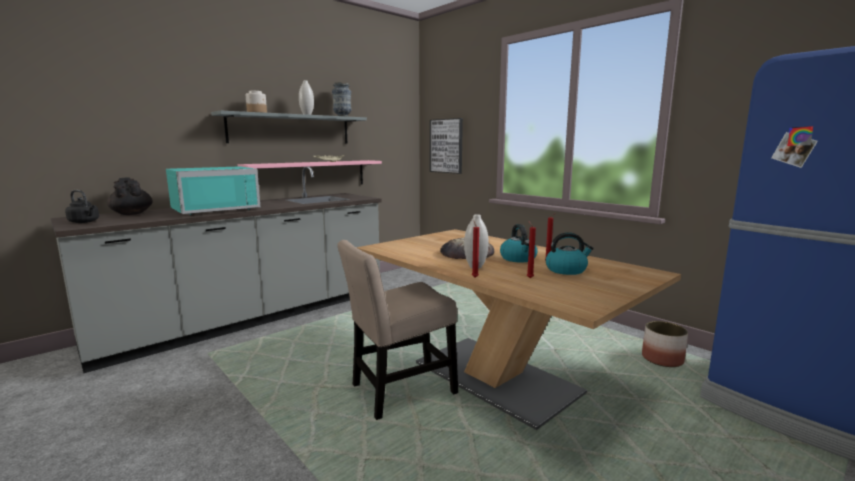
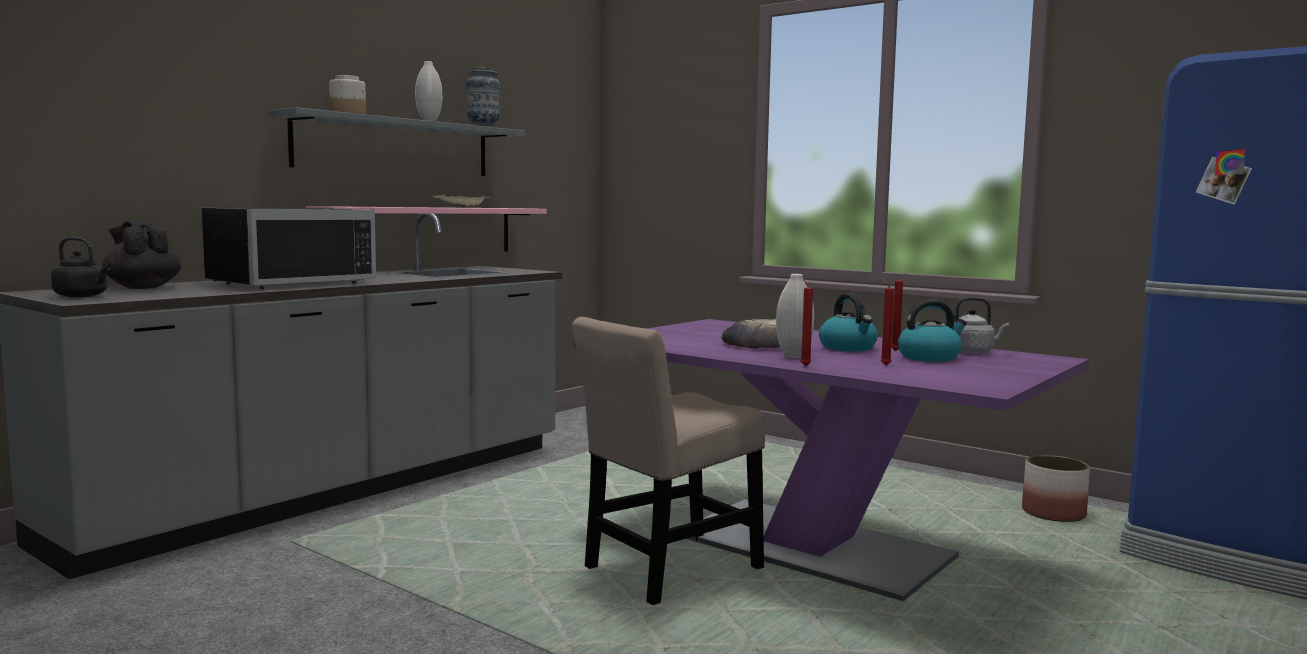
camera: 10 degrees left, 5 degrees down
turquoise microwave [166,166,260,215] -> black microwave [202,207,376,289]
brown dining table [356,229,681,430] -> purple dining table [573,319,1089,601]
picture [430,118,463,174] -> none
none -> grey kettle [954,297,1009,354]

